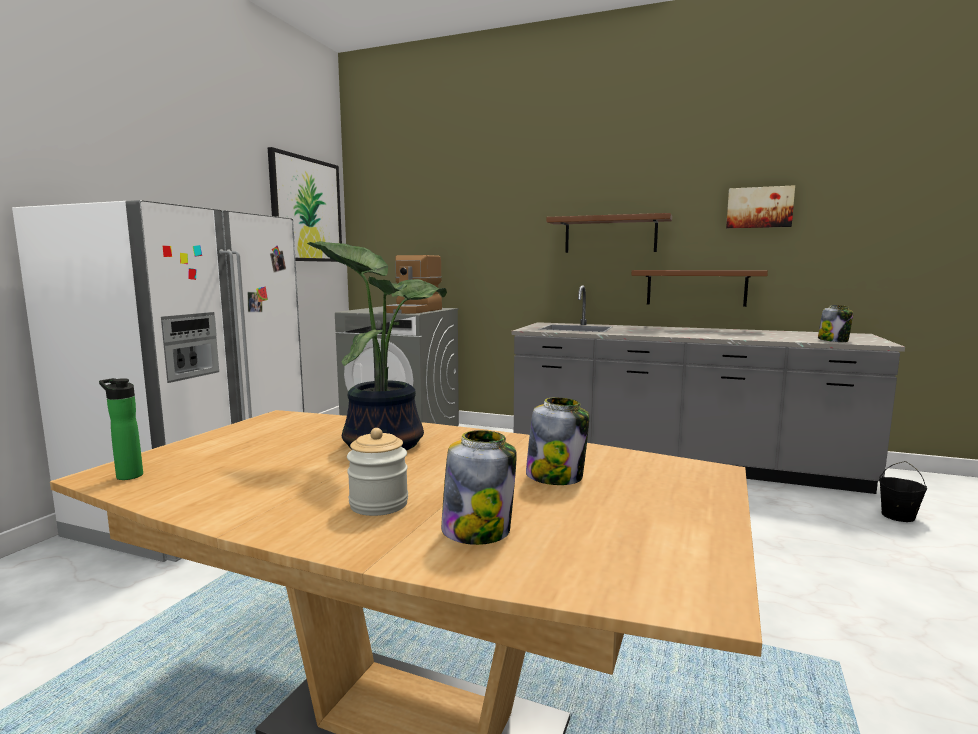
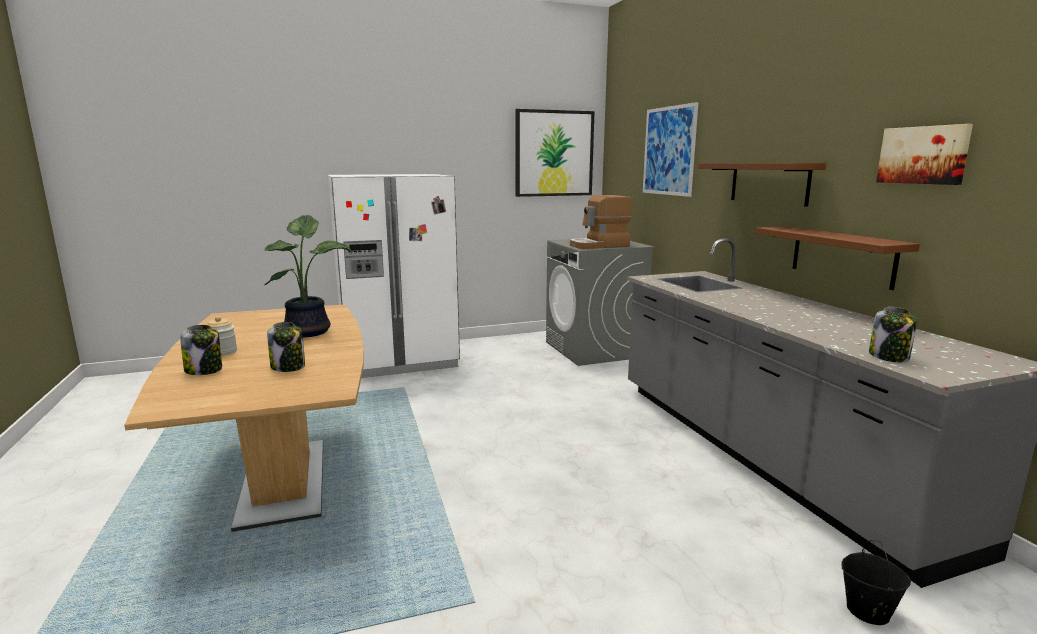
camera: 50 degrees right, 5 degrees up
bottle [99,378,143,480] -> none
none -> picture [643,102,699,197]

